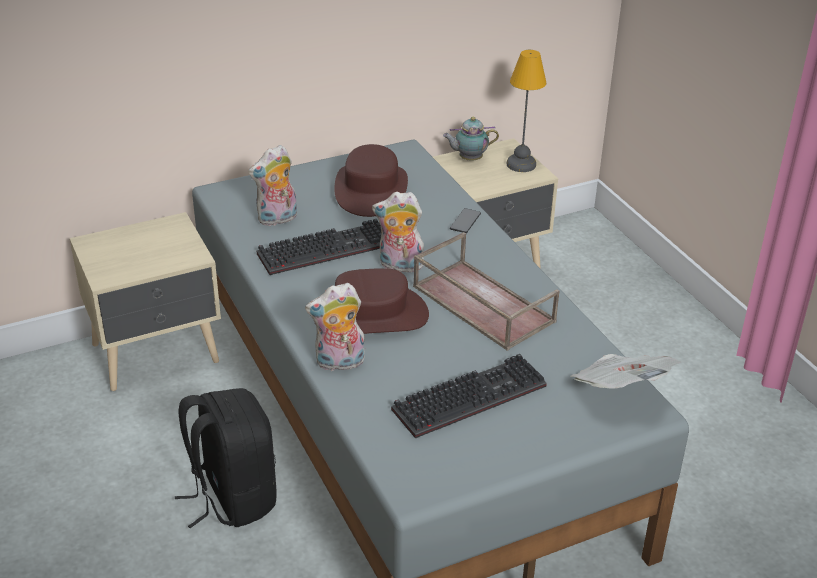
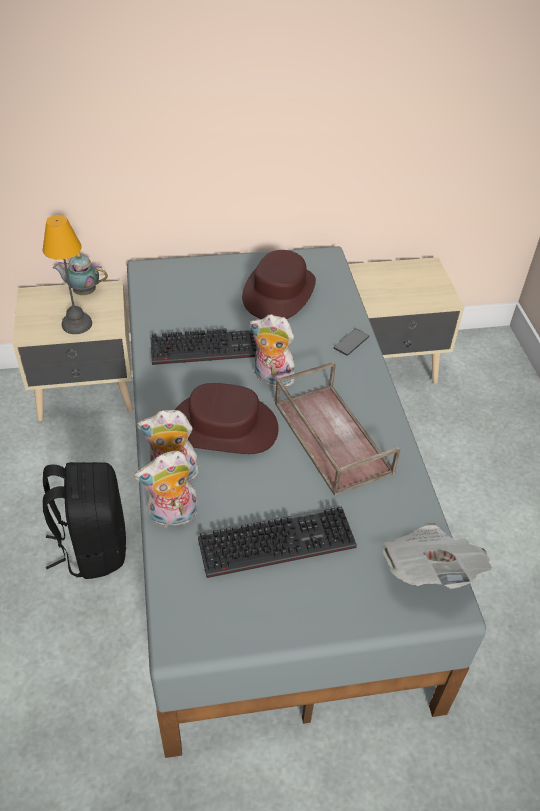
camera: 15 degrees right, 10 degrees up
plush toy [248,145,297,226] -> plush toy moved to [134,451,198,528]
teapot [443,117,499,161] -> teapot moved to [53,254,108,295]
table lamp [506,50,546,172] -> table lamp moved to [43,215,92,334]

